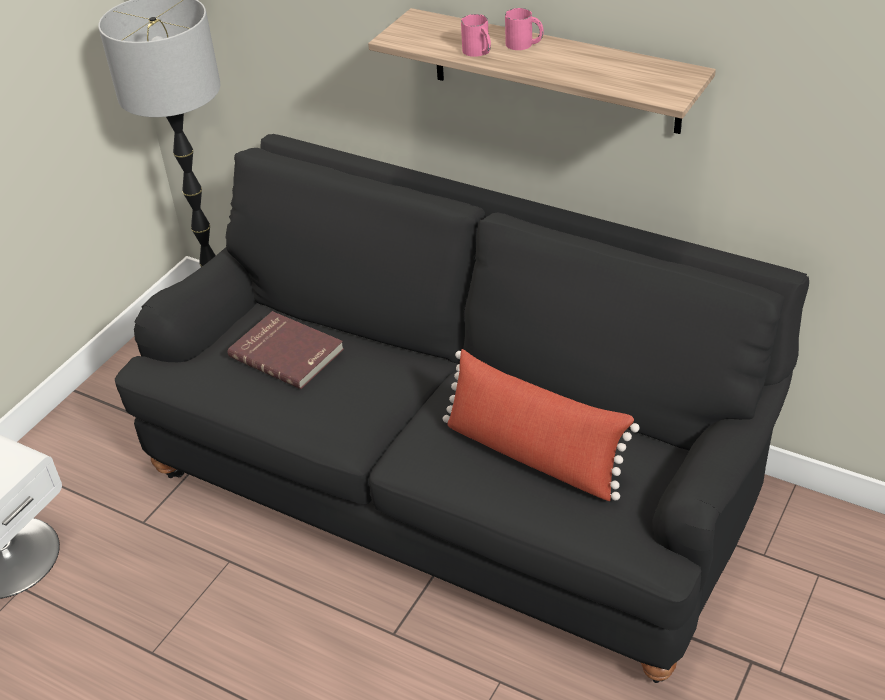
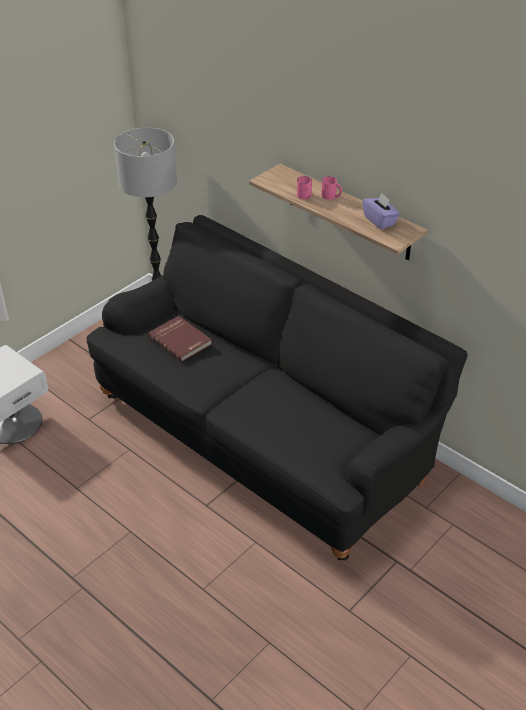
camera: 10 degrees right, 0 degrees up
red pillow [443,349,640,501] -> none
none -> purple tissue box [362,193,400,230]

